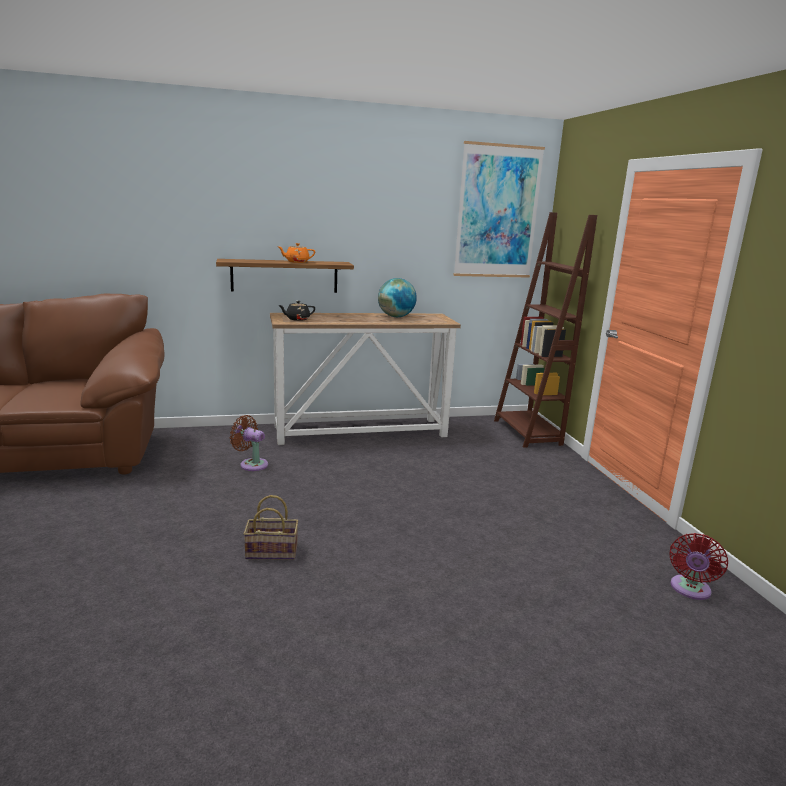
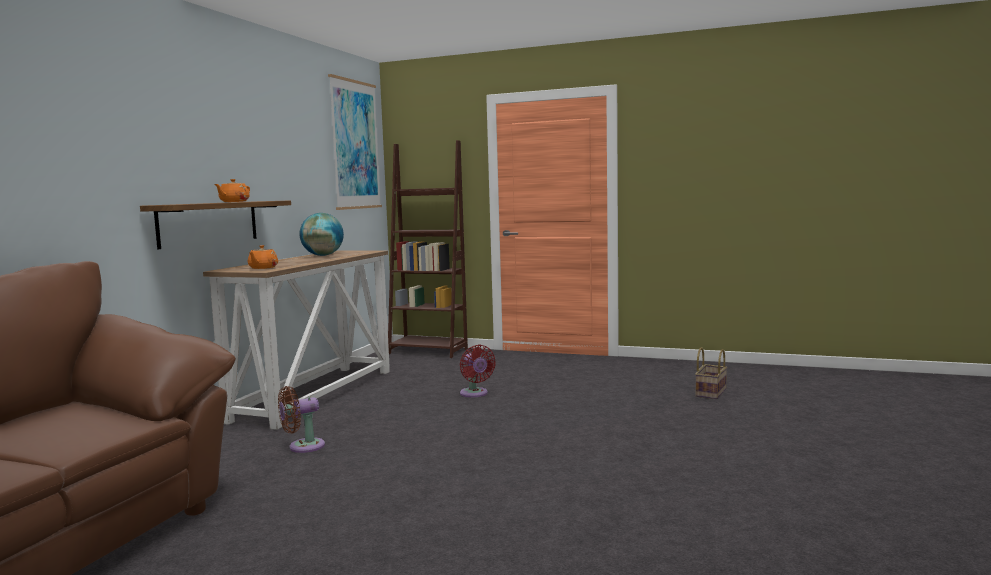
camera: 55 degrees left, 10 degrees down
basket [243,495,298,560] -> basket moved to [695,347,727,399]
black teapot [278,301,315,321] -> orange teapot [248,245,278,269]
red fan [669,533,728,600] -> red fan moved to [460,345,496,397]

